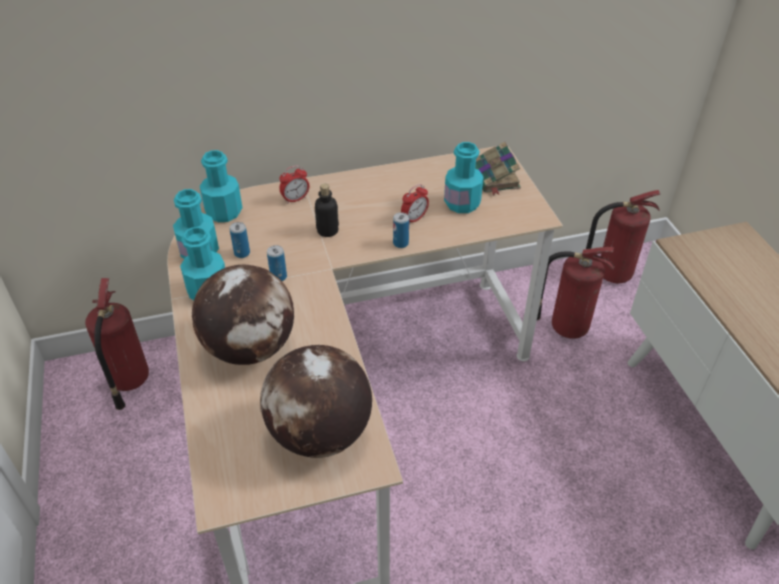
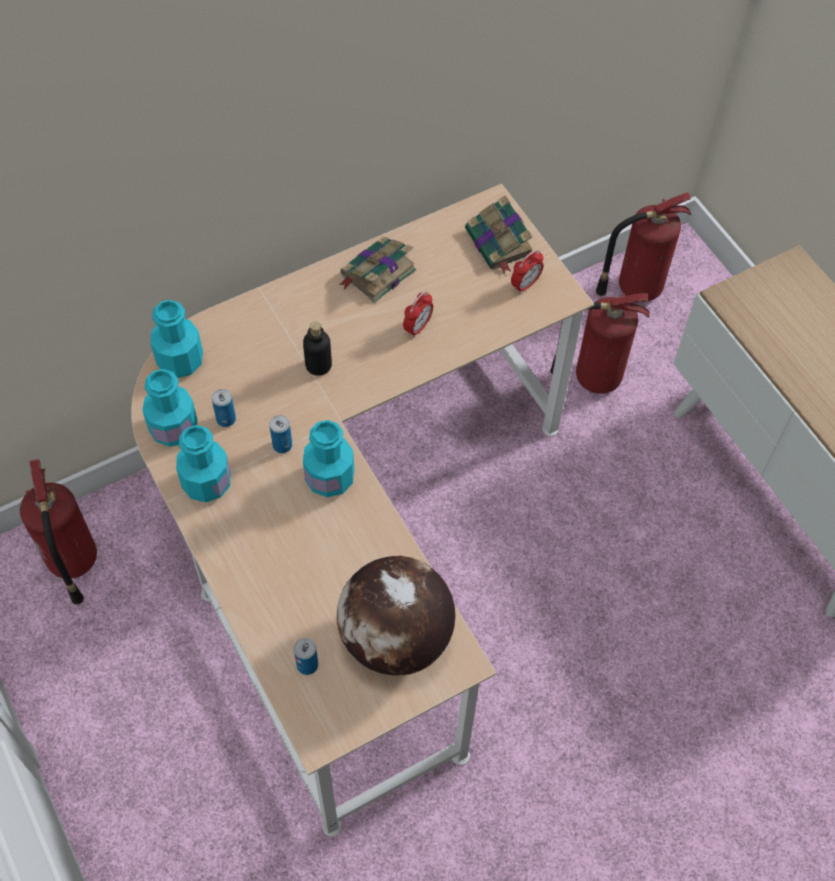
camera: 15 degrees left, 15 degrees up
globe [192,265,294,365] -> none
alarm clock [279,165,309,204] -> alarm clock moved to [511,250,544,294]
can [393,212,409,248] -> can moved to [294,638,318,675]
turquoise bottle [444,142,484,213] -> turquoise bottle moved to [303,420,354,497]
none -> book [339,236,416,303]

